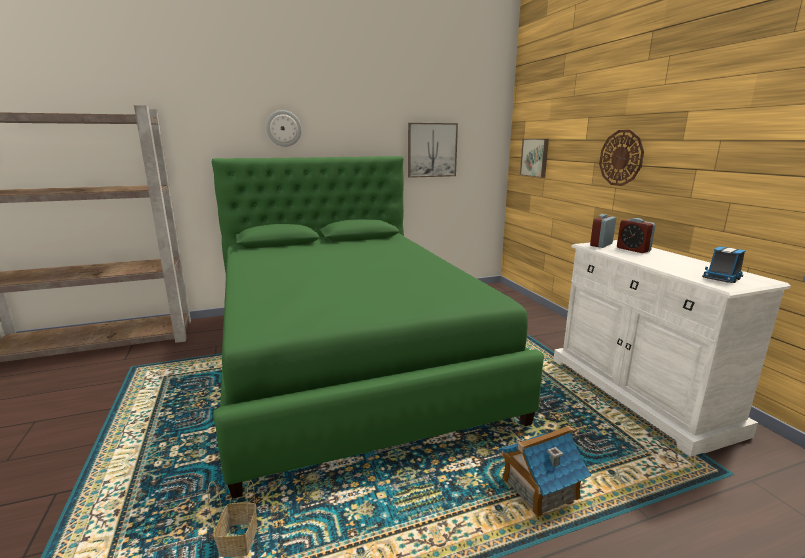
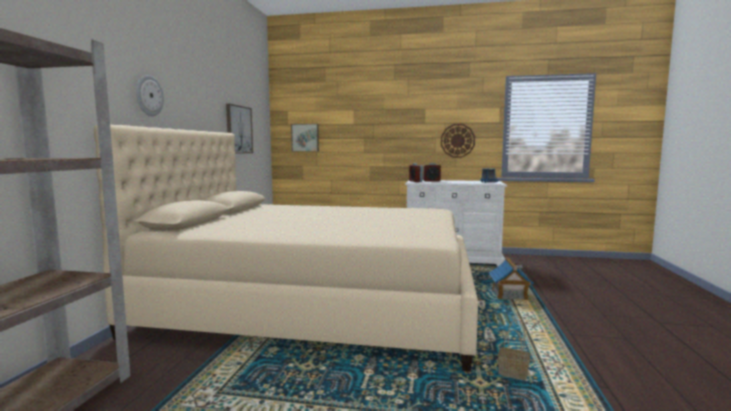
camera: 60 degrees left, 10 degrees down
green bed [212,156,544,499] -> beige bed [94,124,478,371]
wall clock [599,130,644,186] -> wall clock moved to [441,124,475,158]

